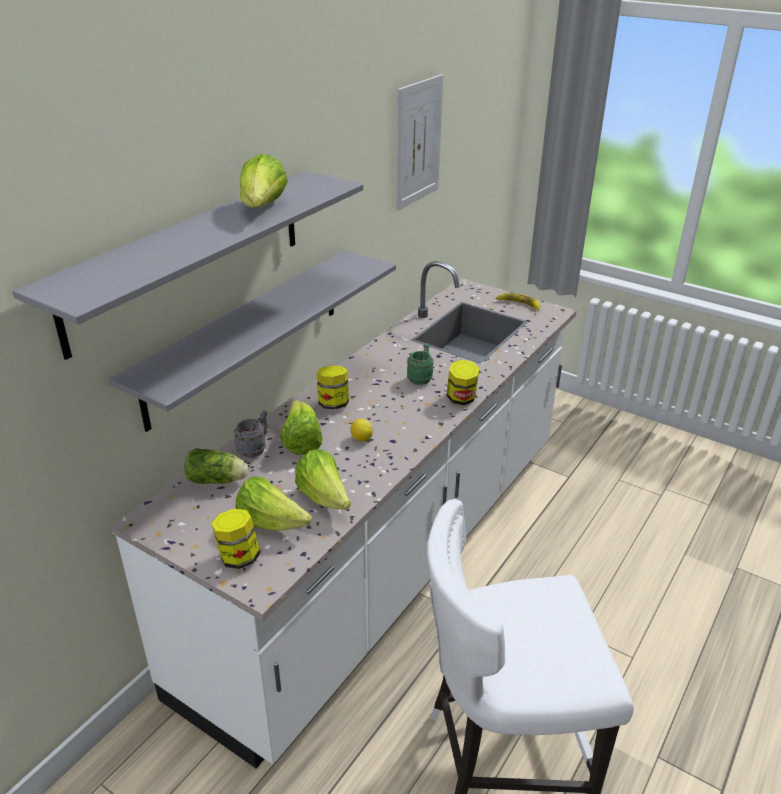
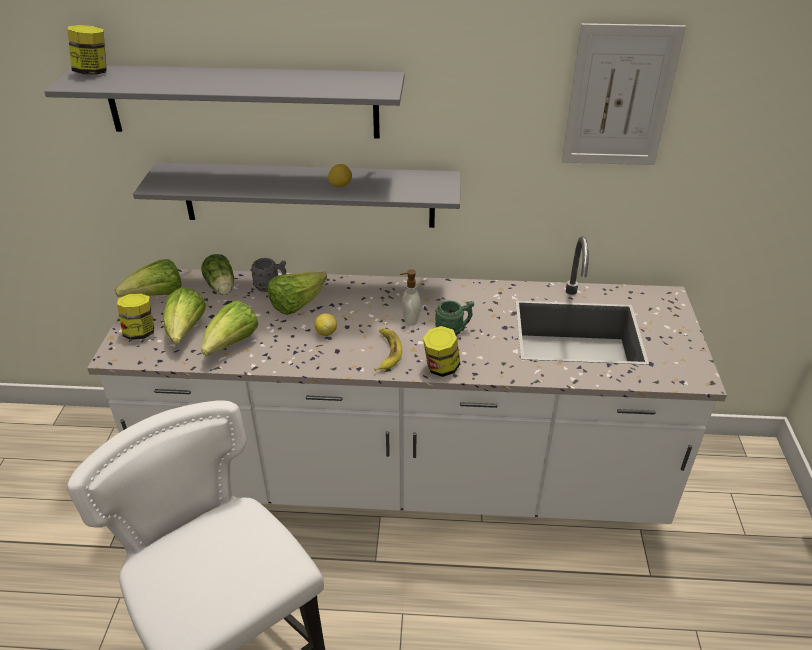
camera: 60 degrees right, 5 degrees up
lettuce [240,154,288,208] -> lettuce moved to [115,259,181,297]
jar [317,366,349,409] -> jar moved to [67,25,106,75]
banana [496,293,541,311] -> banana moved to [374,329,402,371]
none -> lemon [328,164,352,187]
none -> soap dispenser [400,269,421,326]

